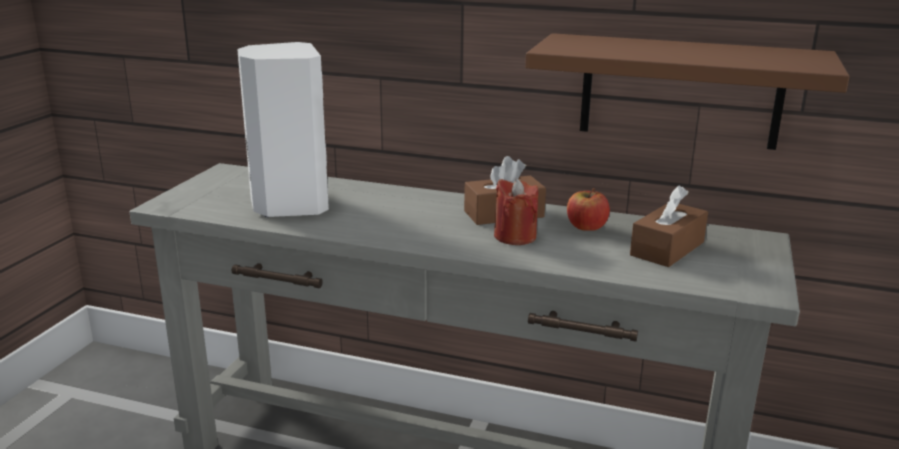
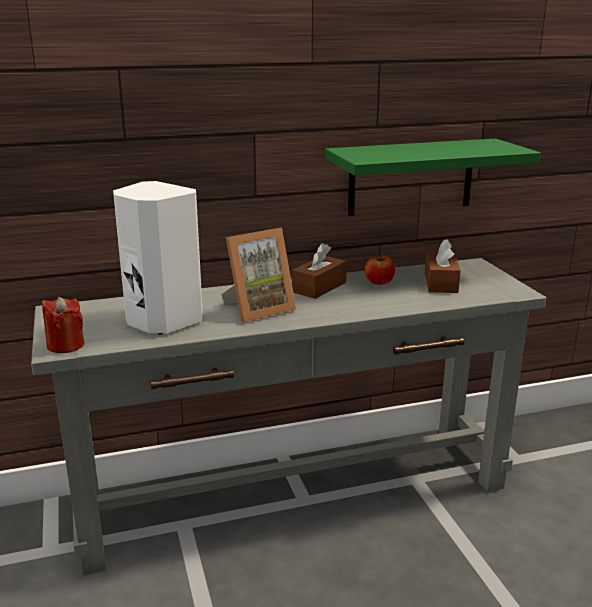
camera: 35 degrees left, 0 degrees up
red candle [494,178,538,245] -> red candle moved to [42,297,84,353]
brown shelf [525,33,850,150] -> green shelf [325,139,541,216]
none -> picture frame [221,227,296,322]

